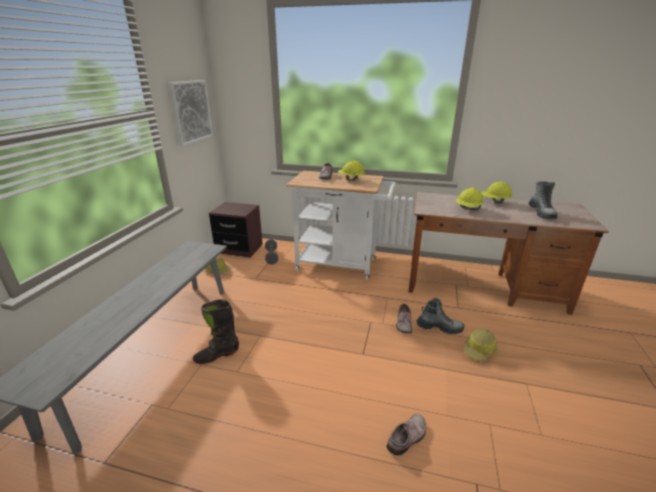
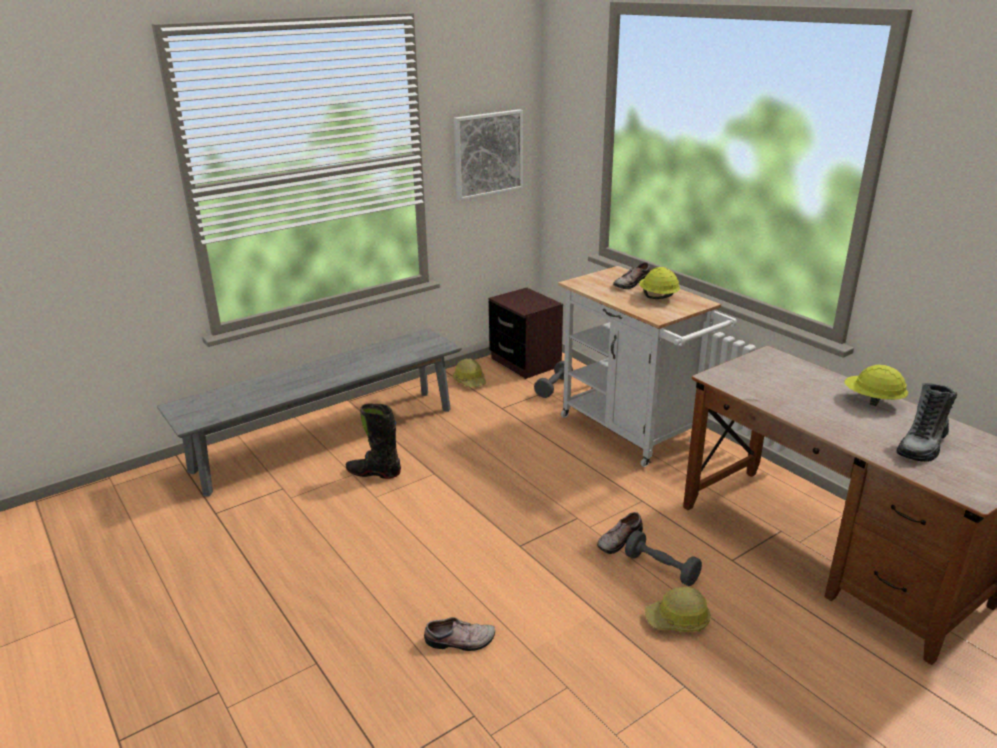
camera: 40 degrees right, 0 degrees up
boot [416,298,464,334] -> grey dumbbell [625,530,702,586]
yellow hard hat [456,188,484,210] -> none

